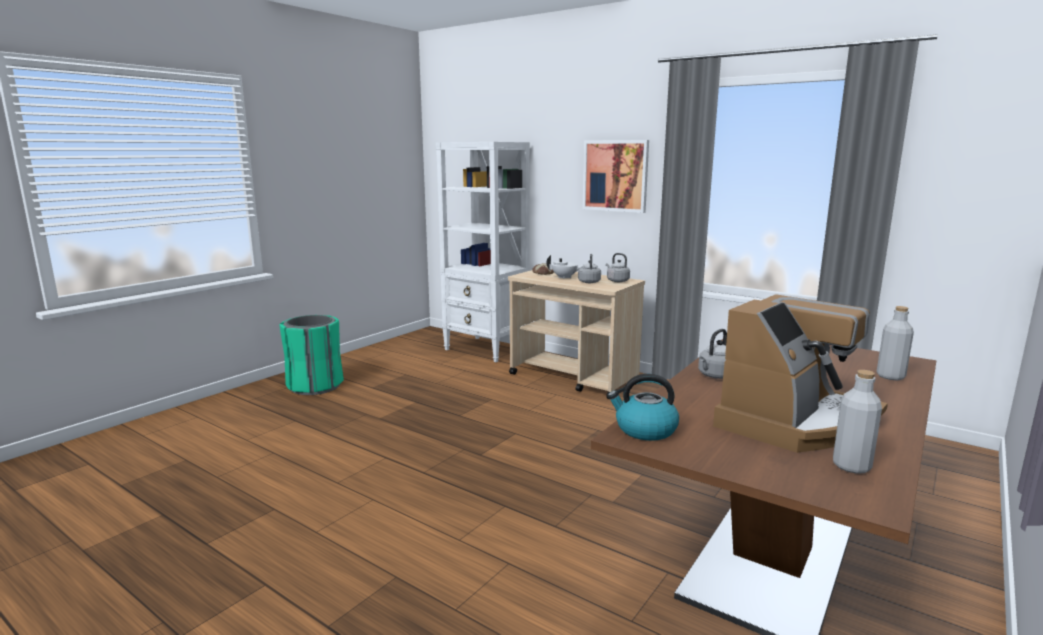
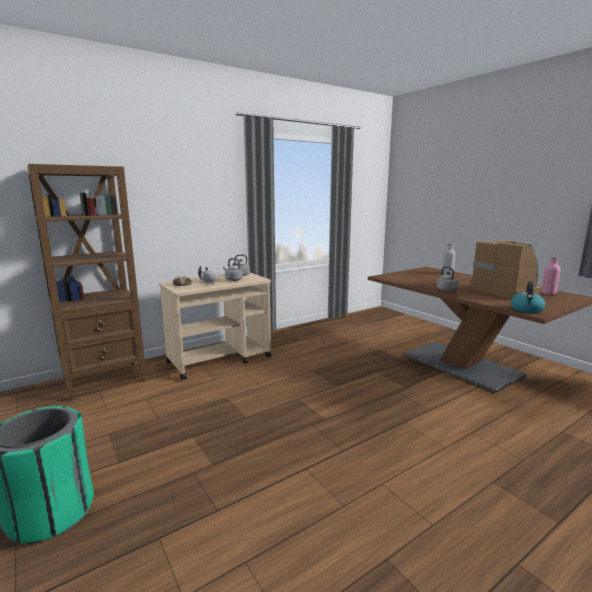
camera: 70 degrees left, 0 degrees up
white bookcase [436,142,530,362] -> brown bookcase [27,164,146,401]
picture [583,140,649,213] -> none
grey bottle [833,370,882,474] -> pink bottle [541,256,561,295]

